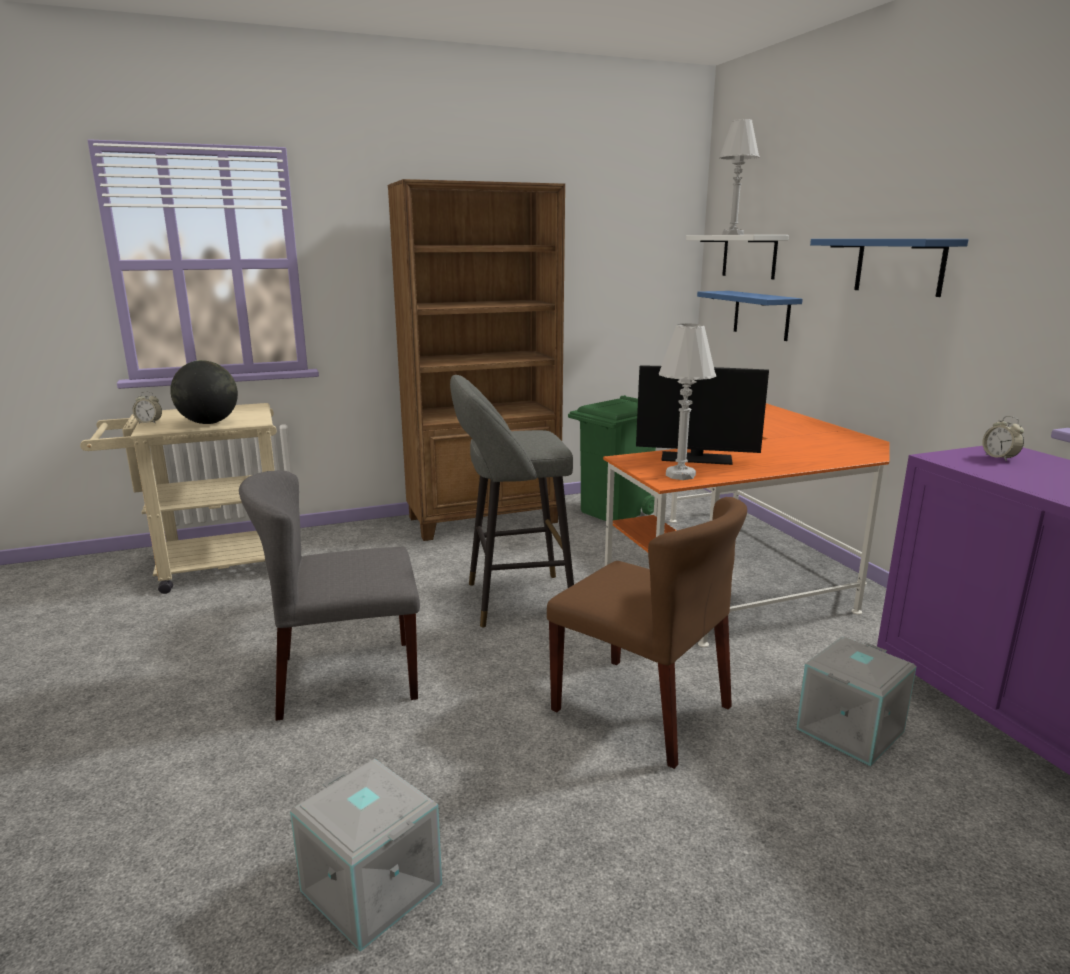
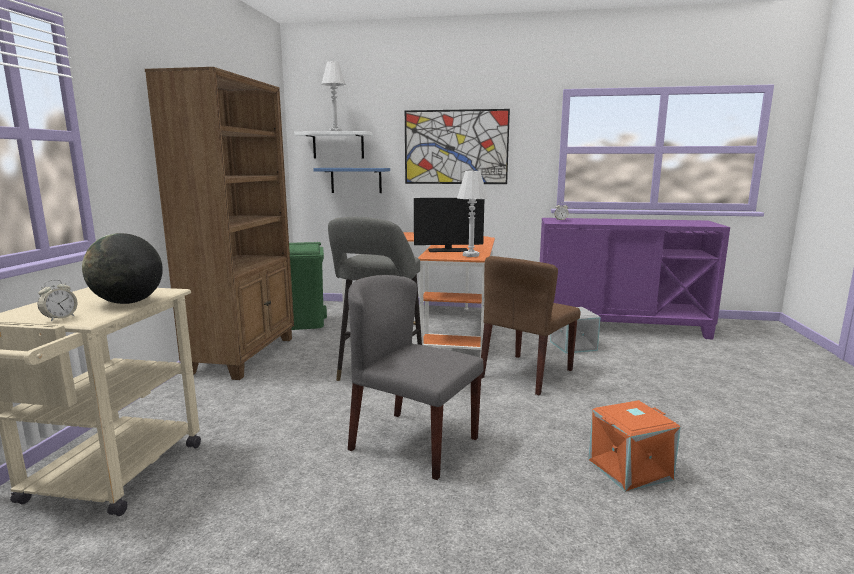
camera: 60 degrees left, 5 degrees down
grey chair [239,470,420,721] -> grey chair turned 105 degrees clockwise [348,275,484,480]
grey storage box [290,759,442,952] -> orange storage box [588,400,681,492]
brown chair [547,497,747,769] -> brown chair turned 150 degrees clockwise [481,256,581,395]
monitor [636,365,769,465] -> monitor turned 45 degrees clockwise [414,198,484,252]
blue shelf [810,239,969,297] -> picture [405,109,510,184]

